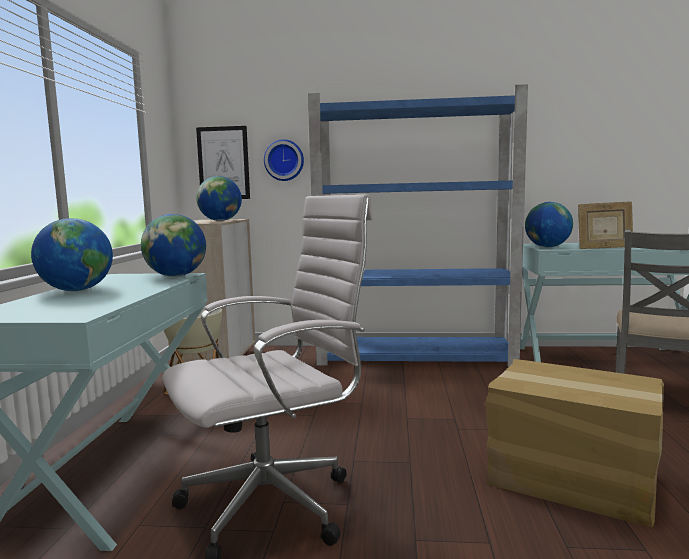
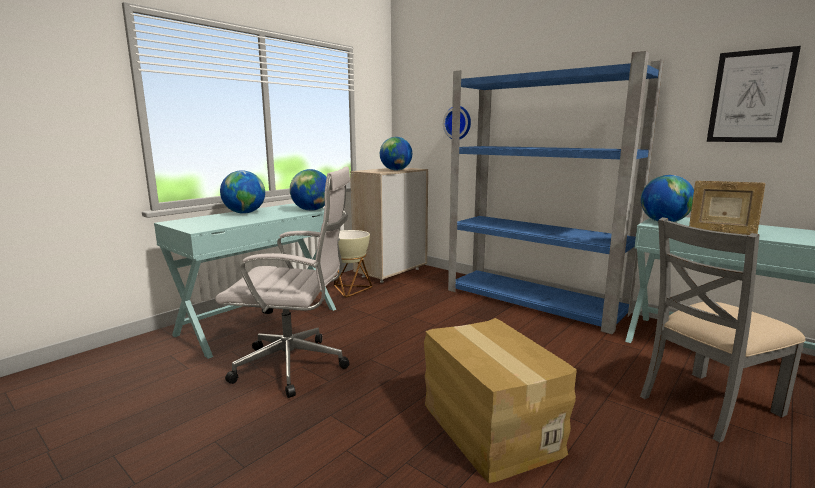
camera: 35 degrees right, 5 degrees up
picture [196,126,250,199] -> picture moved to [707,46,801,142]

